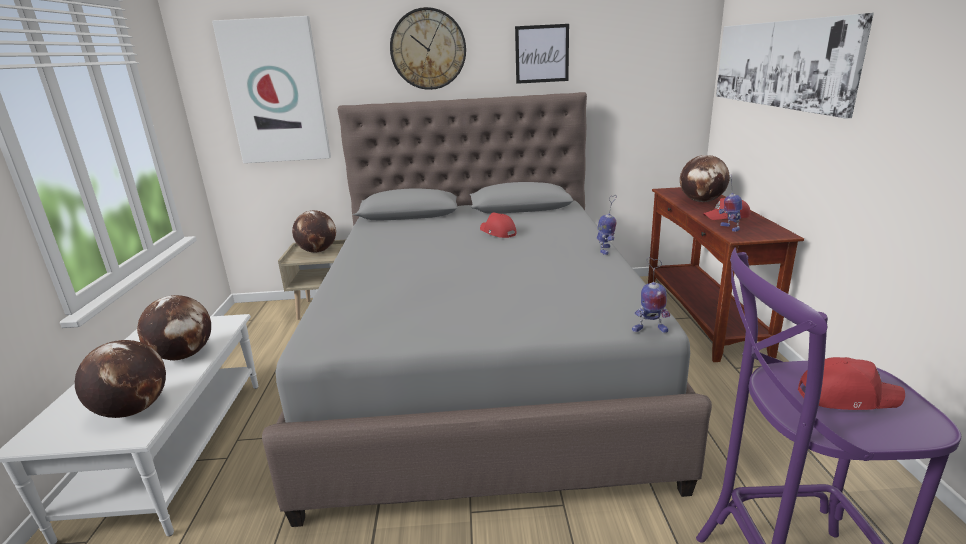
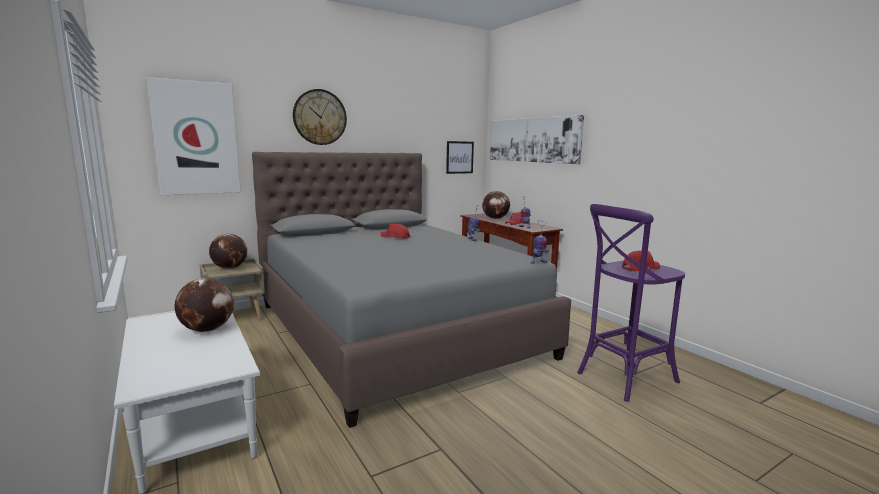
camera: 30 degrees left, 10 degrees down
globe [75,340,166,418] -> none
picture [515,24,569,84] -> picture moved to [446,141,474,174]

